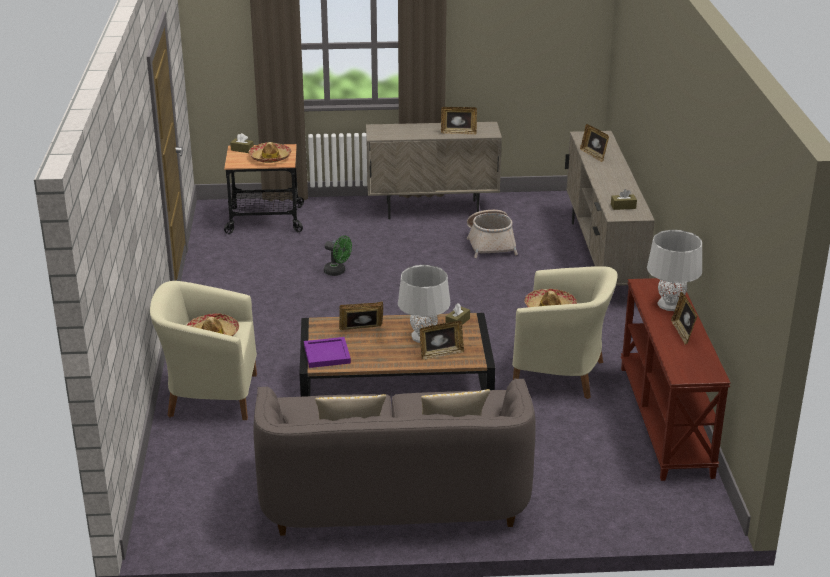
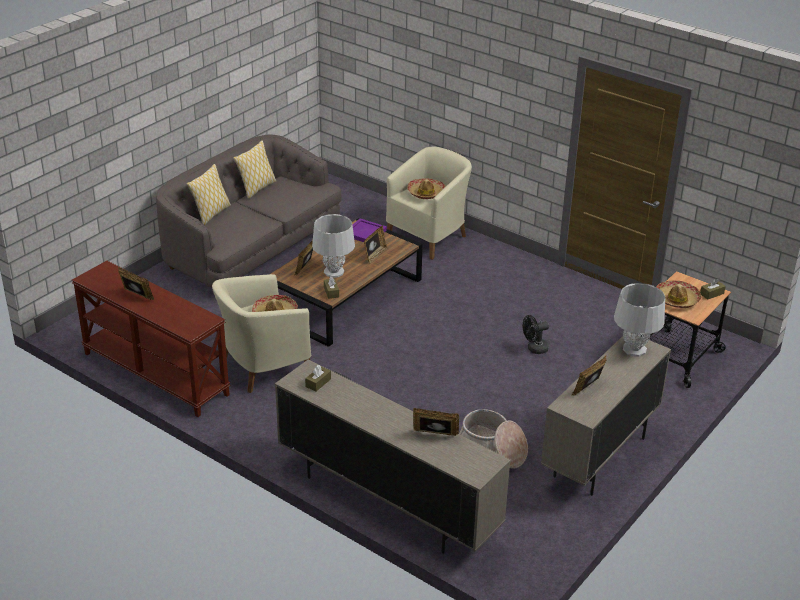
camera: 130 degrees right, 5 degrees up
green fan [324,236,352,276] -> black fan [523,315,549,354]
grey table lamp [647,230,702,311] -> grey table lamp moved to [614,283,665,356]

